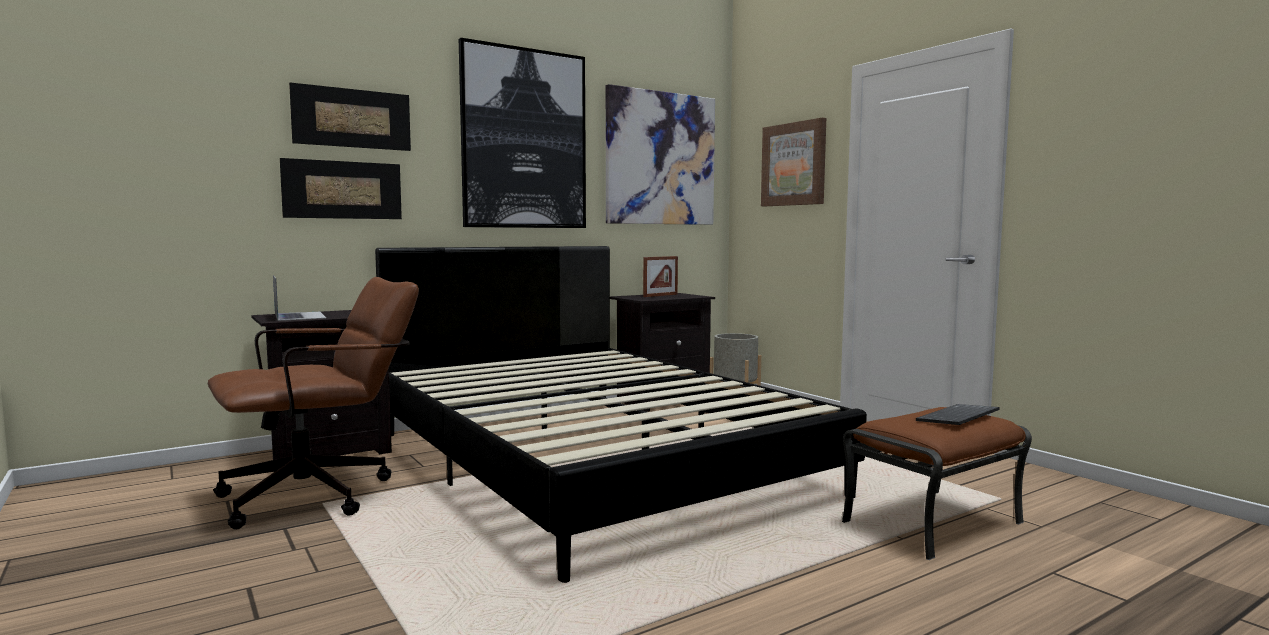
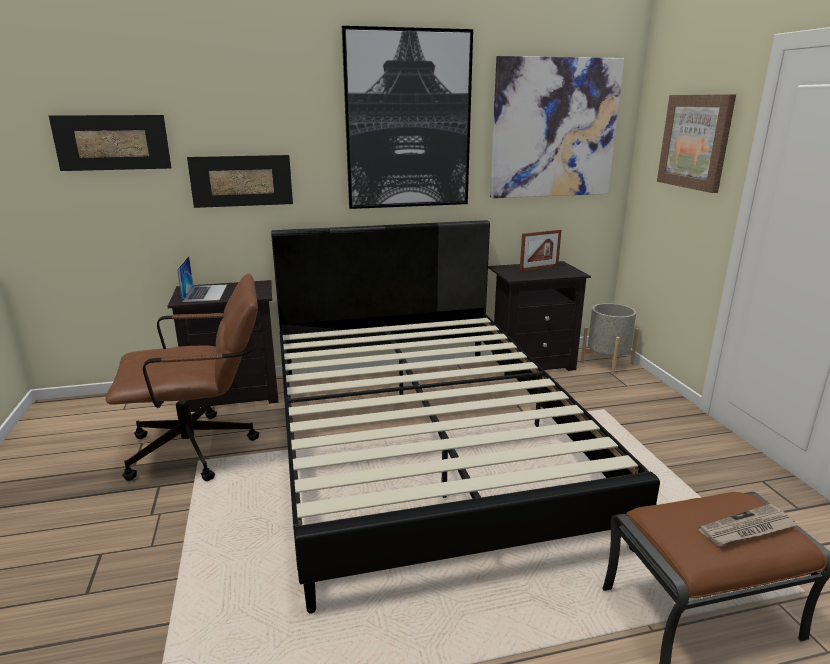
camera: 20 degrees right, 15 degrees up
picture [289,83,411,151] -> picture moved to [49,115,171,171]
keyboard [916,404,1000,425] -> newspaper [698,504,797,546]

